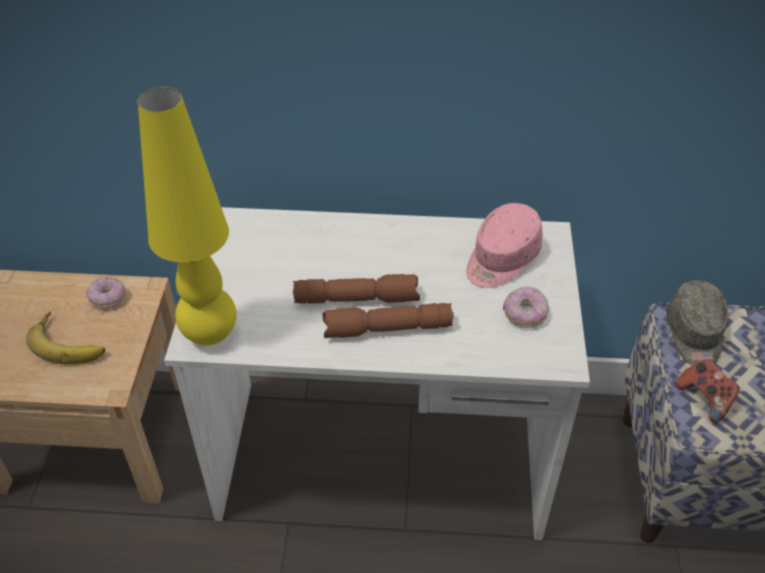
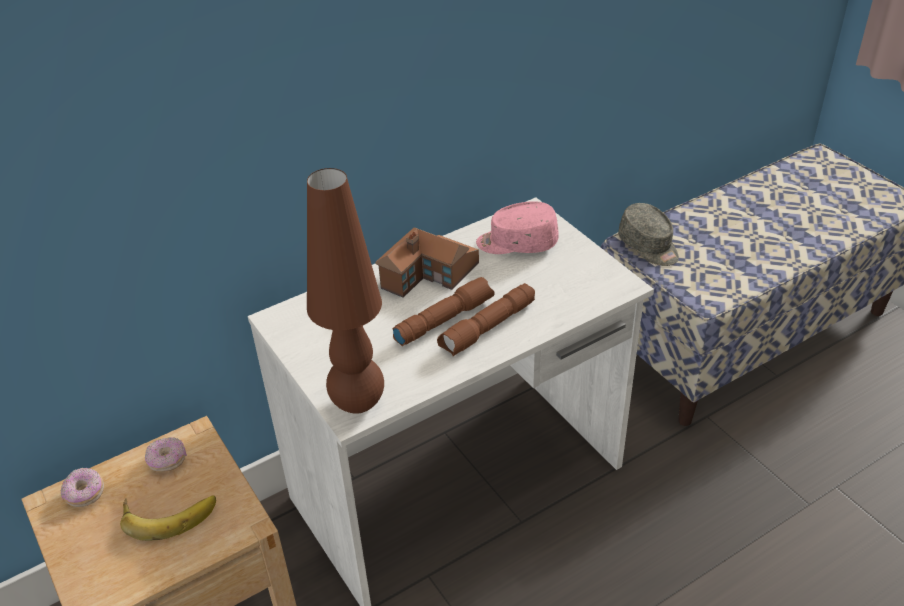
camera: 35 degrees left, 5 degrees down
yellow table lamp [138,87,236,345] -> brown table lamp [307,168,384,414]
pink cap [466,203,543,288] -> pink cap turned 90 degrees clockwise [476,201,559,254]
donut [503,286,549,328] -> donut moved to [61,468,104,507]
game controller [676,359,740,423] -> none
none -> toy house [375,227,479,298]

